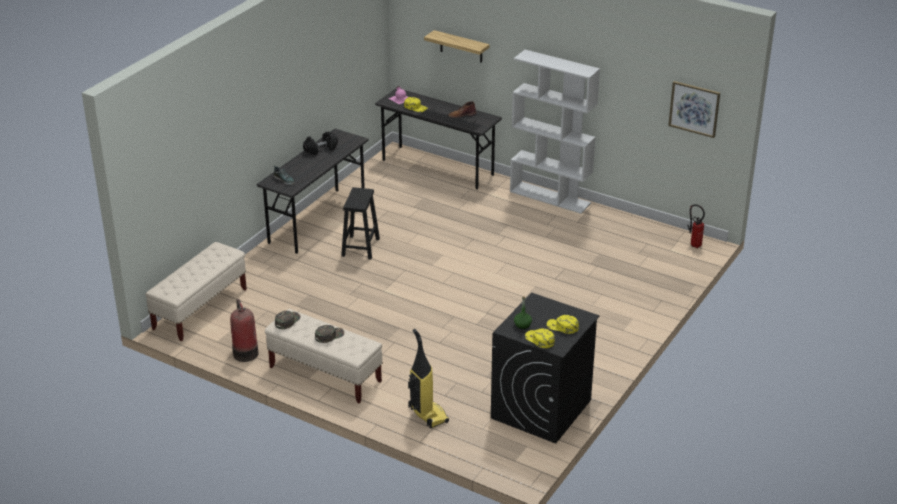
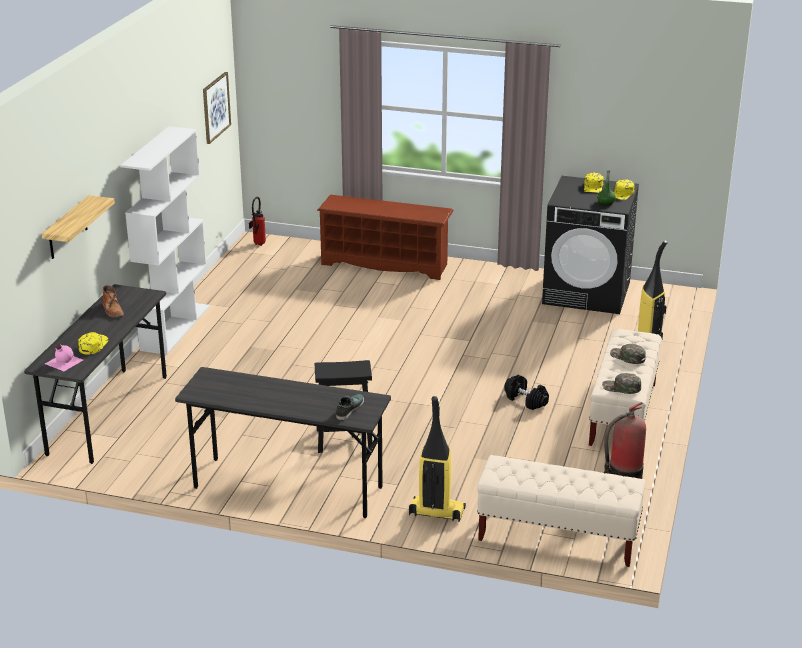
camera: 105 degrees left, 5 degrees down
black dumbbell [303,131,338,155] -> black dumbbell moved to [504,375,549,410]
none -> brown shoe rack [317,195,454,280]
none -> vacuum cleaner [409,396,466,522]

